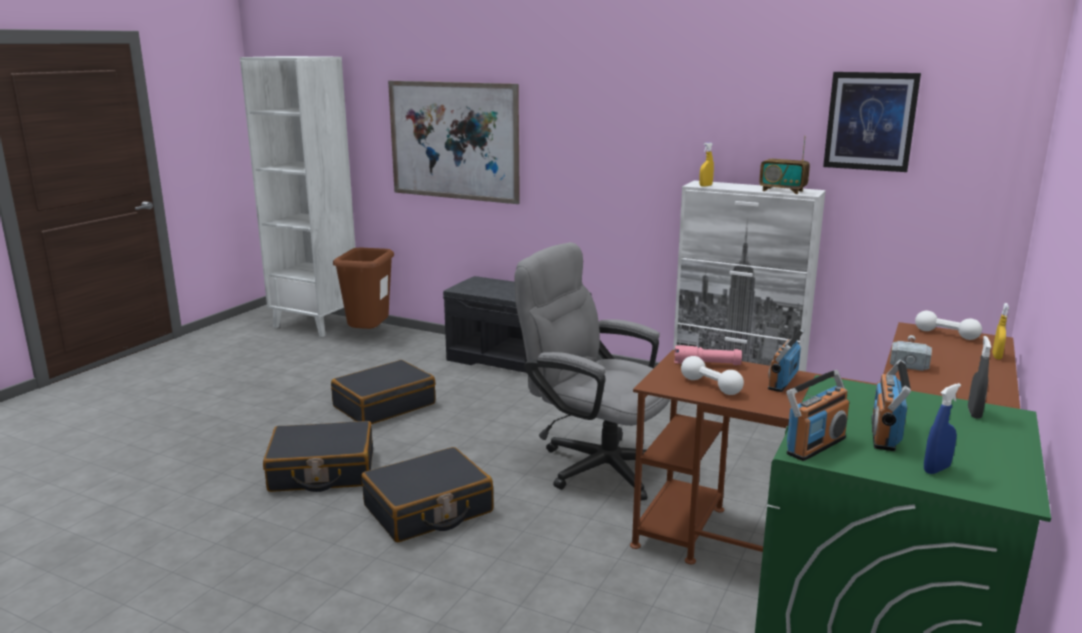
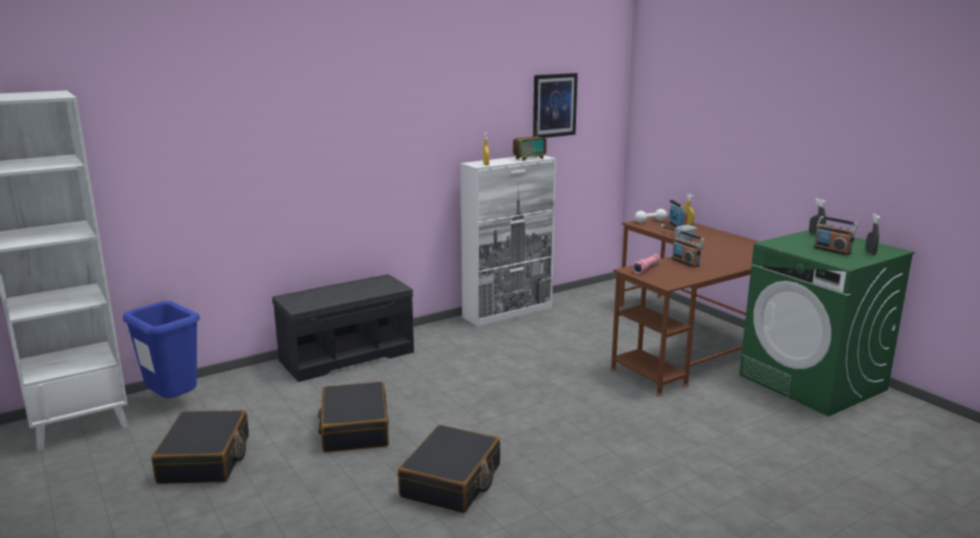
camera: 60 degrees left, 0 degrees up
brown trash can [333,248,394,329] -> blue trash can [123,301,200,398]
black suitcase [361,447,494,542] -> black suitcase moved to [151,410,249,484]
picture [388,81,520,204] -> none
grey office chair [514,242,670,501] -> none
white dumbbell [681,356,744,395] -> none
radio [786,370,849,461] -> radio moved to [669,199,688,227]
blue spray bottle [924,383,961,474] -> grey spray bottle [865,214,880,255]

